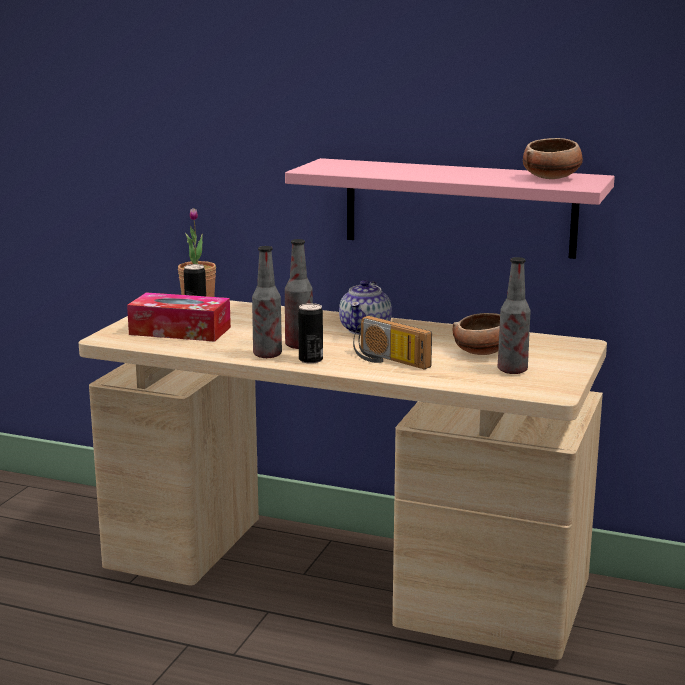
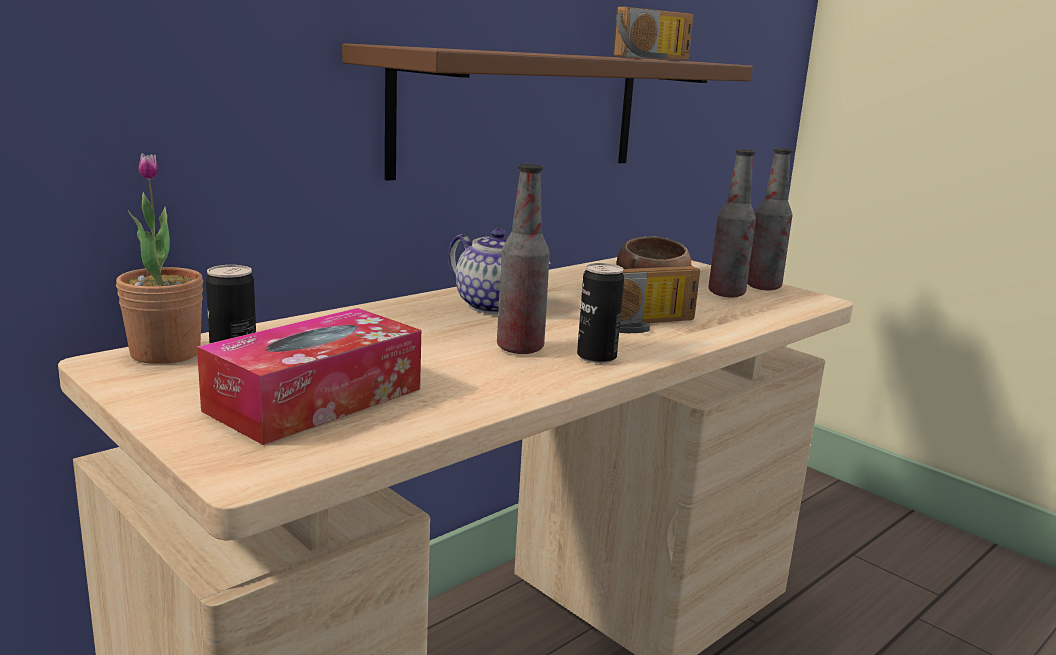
camera: 65 degrees left, 0 degrees up
bottle [252,246,282,358] -> bottle moved to [747,148,793,290]
pink shelf [285,158,615,259] -> brown shelf [342,43,753,181]
bowl [523,138,583,179] -> radio [613,7,693,60]

